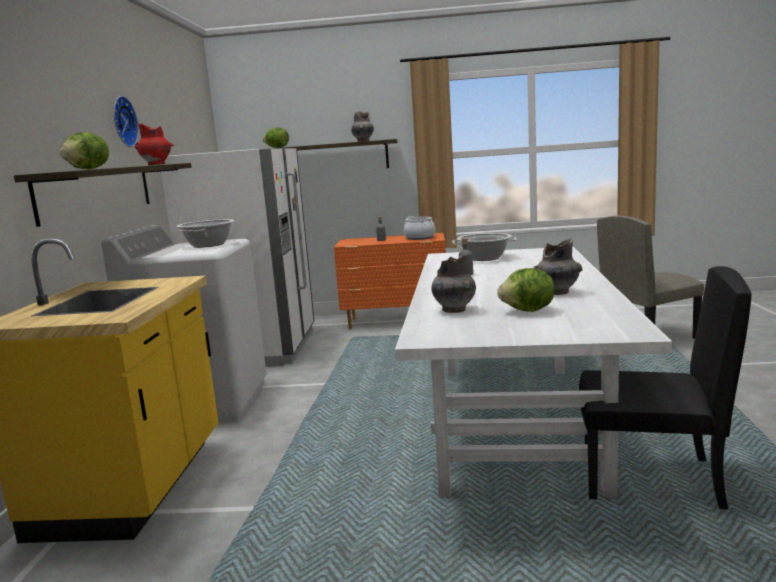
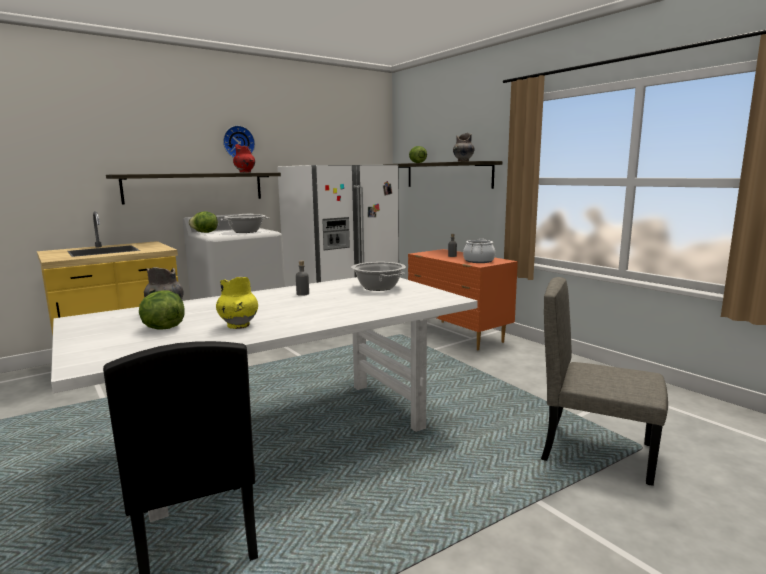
camera: 50 degrees right, 0 degrees up
lettuce [59,132,109,169] -> lettuce moved to [189,211,218,233]
grey vase [534,238,583,295] -> yellow vase [216,276,258,329]

